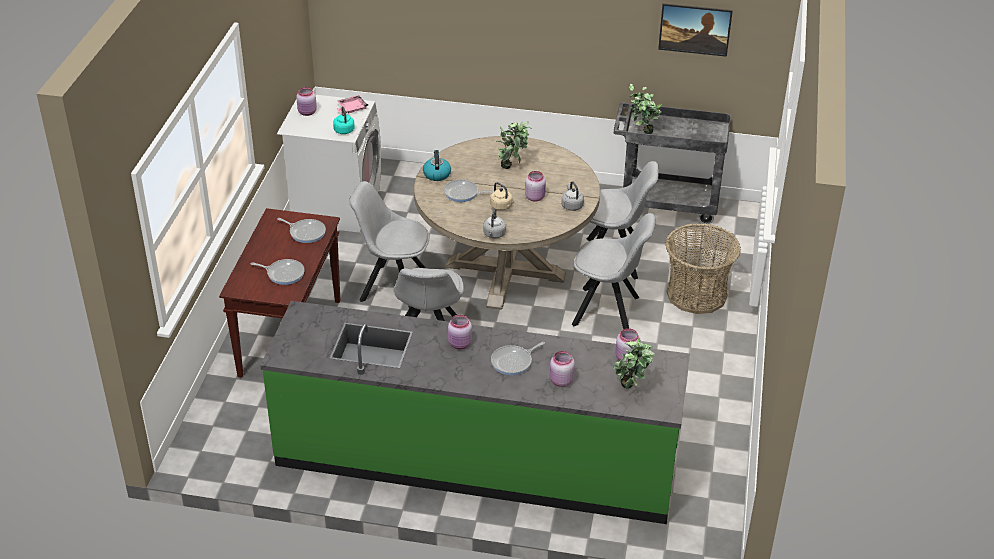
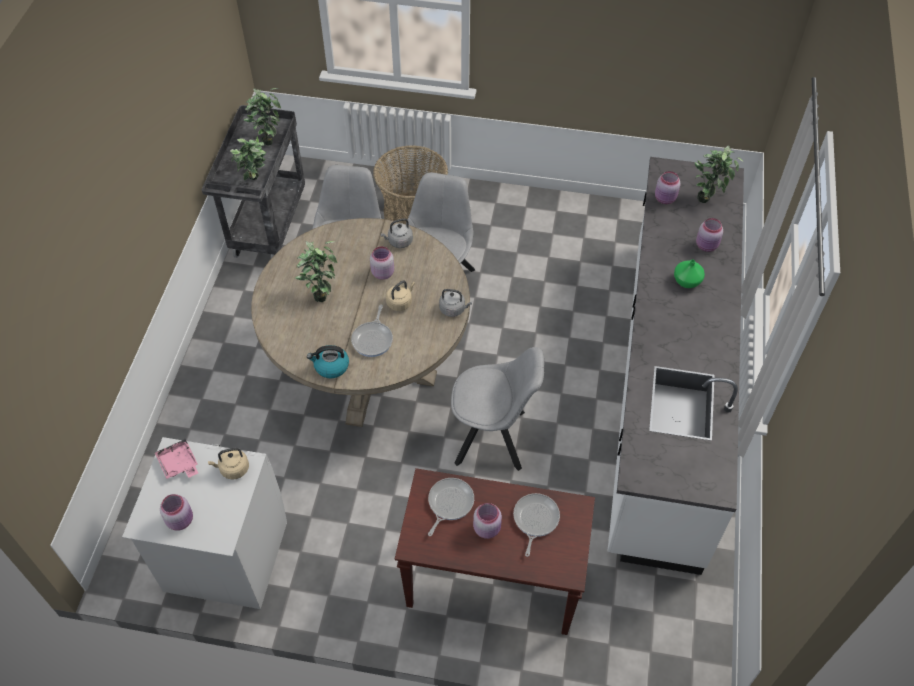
camera: 90 degrees left, 15 degrees up
green counter [260,301,690,524] -> white counter [608,157,744,575]
turquoise kettle [333,106,355,134] -> beige kettle [208,448,249,480]
grey chair [349,181,429,308] -> none
pink jar [448,315,472,349] -> pink jar moved to [473,503,502,539]
frying pan [491,342,545,375] -> green vase [674,259,705,288]
picture [658,3,733,57] -> none
none -> potted plant [244,88,281,146]

